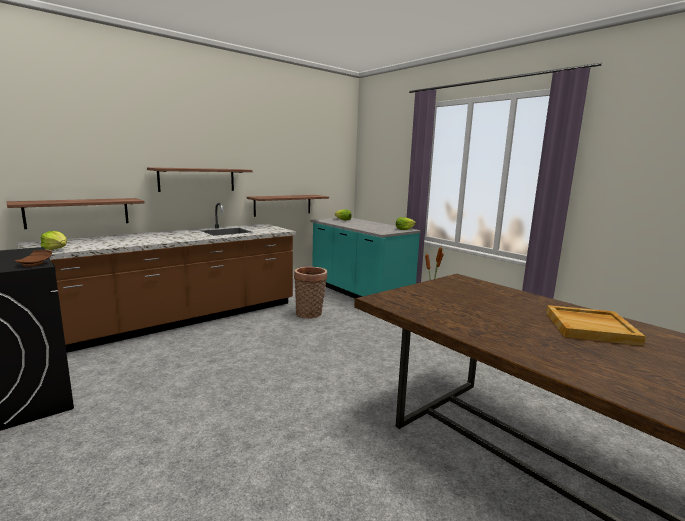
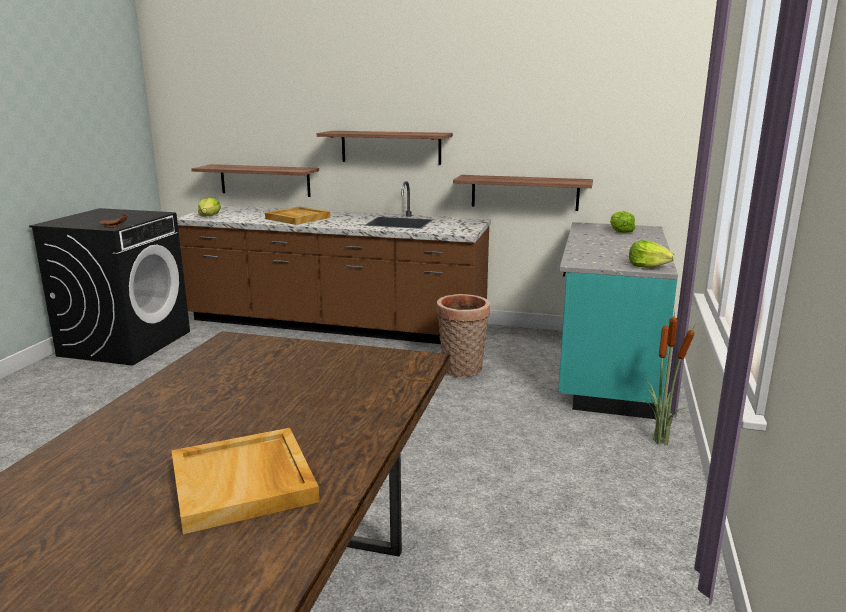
camera: 55 degrees right, 5 degrees up
none -> beige tray [265,207,330,225]

